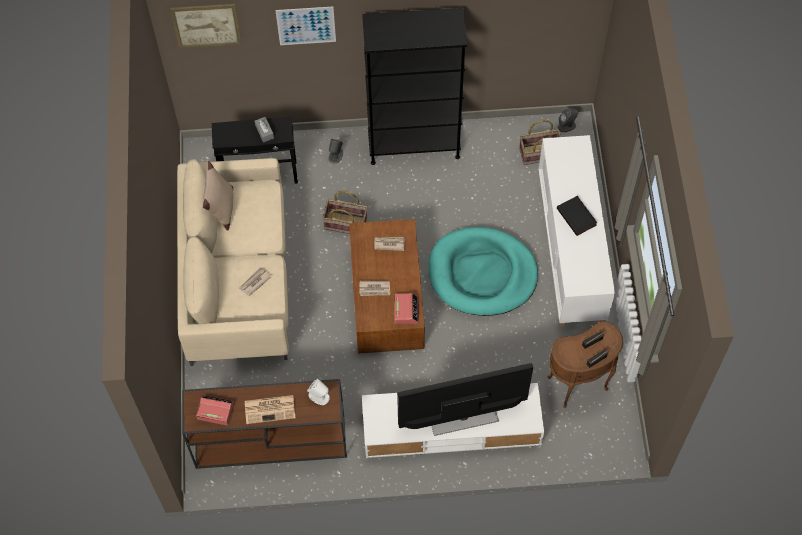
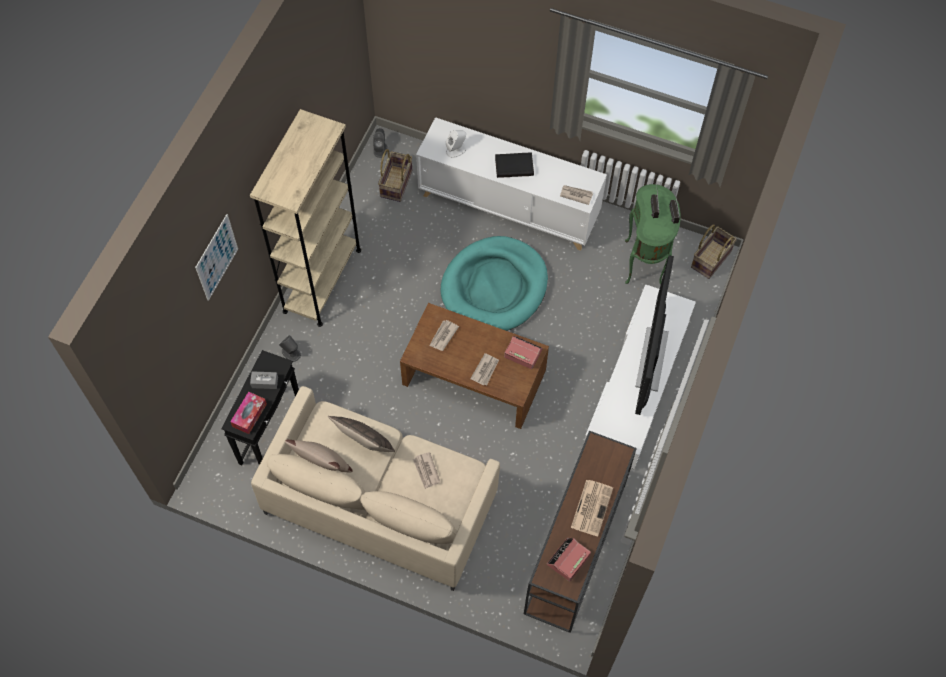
camera: 65 degrees left, 0 degrees up
picture [170,4,242,49] -> none
white speaker [307,379,330,405] -> white speaker moved to [446,130,466,158]
basket [322,191,367,234] -> basket moved to [691,224,737,279]
black bookcase [362,8,467,165] -> beige bookcase [250,109,361,327]
brown side table [547,321,623,408] -> green side table [625,184,681,285]
none -> tissue box [230,392,267,434]
none -> pillow [328,416,395,452]
none -> newspaper [560,185,593,205]

